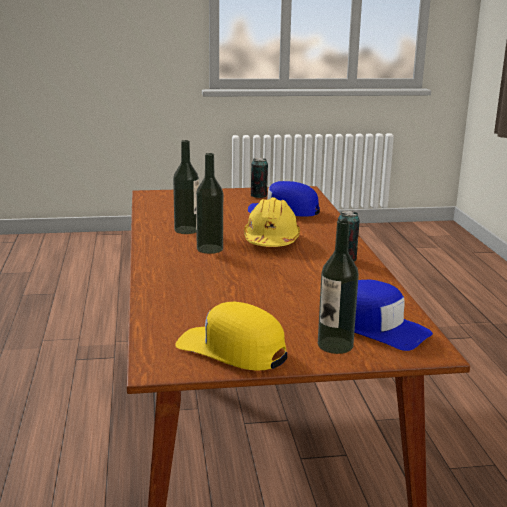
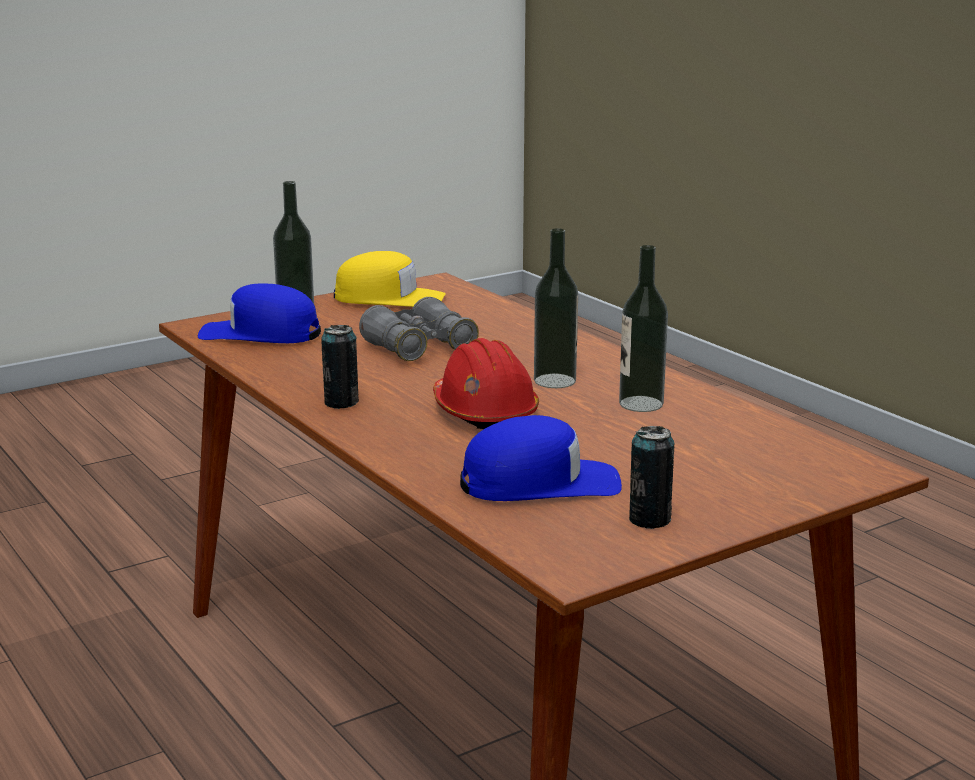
camera: 155 degrees right, 0 degrees up
yellow hard hat [243,197,300,247] -> red hard hat [433,338,539,429]
none -> grey binoculars [359,297,479,361]

